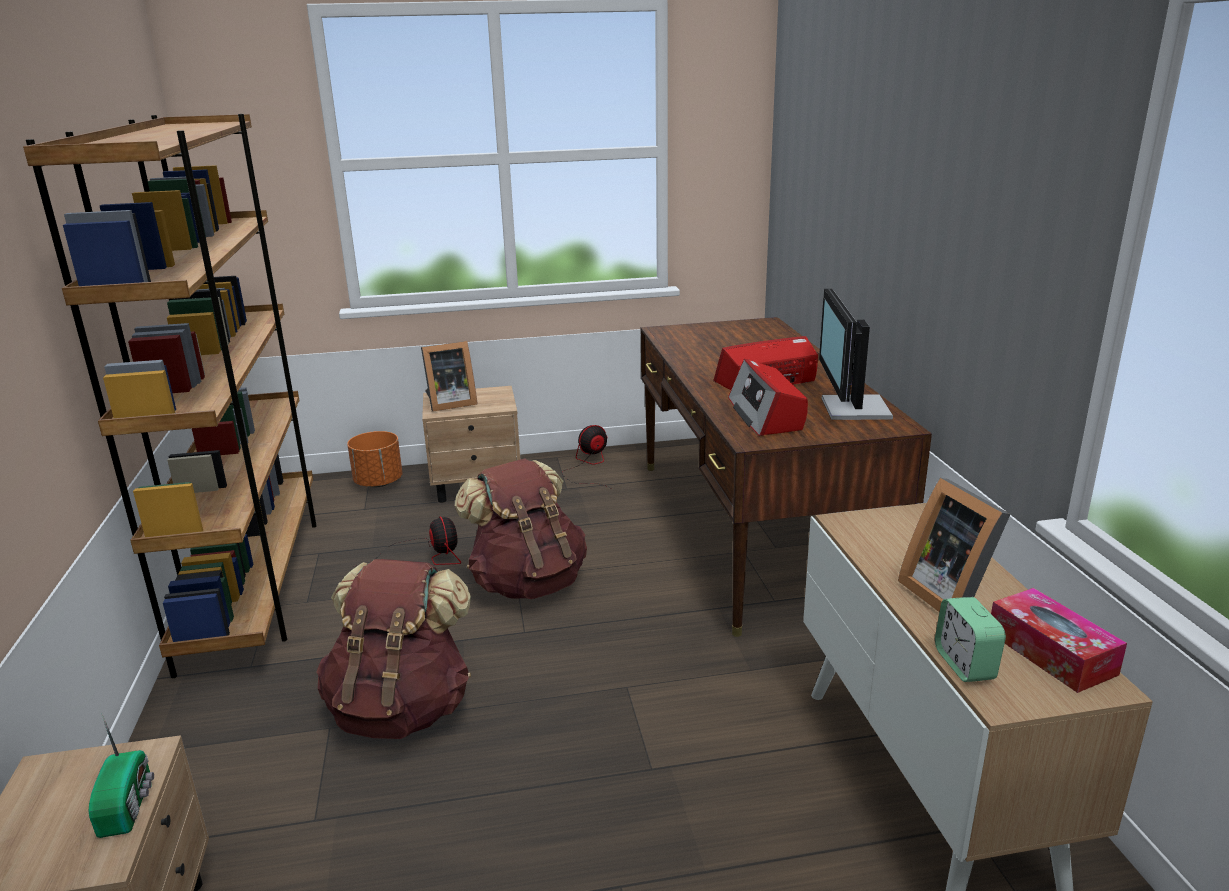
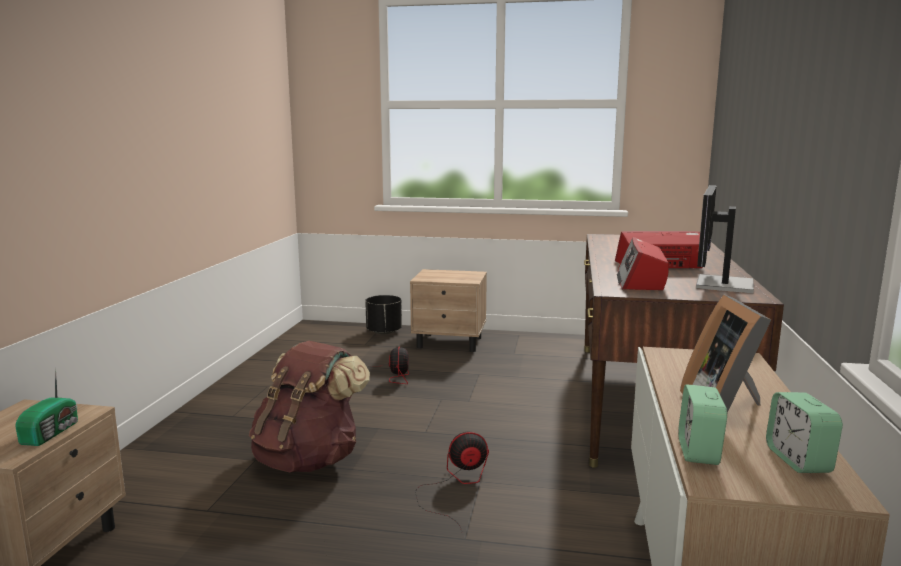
camera: 20 degrees right, 10 degrees down
brown bookcase [23,114,317,678] -> none
orange planter [347,431,403,487] -> black planter [365,295,402,334]
picture frame [421,341,478,412] -> none
brown backpack [454,458,587,599] -> none
fan [564,425,613,490] -> fan moved to [415,432,489,531]
tissue box [991,588,1127,693] -> alarm clock [766,392,843,473]

